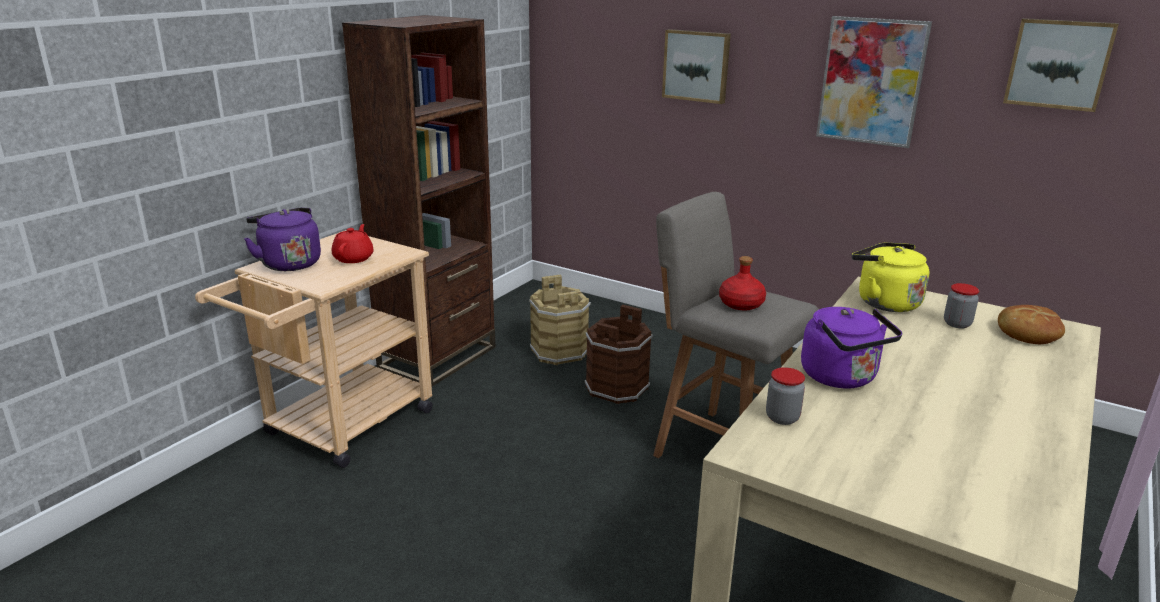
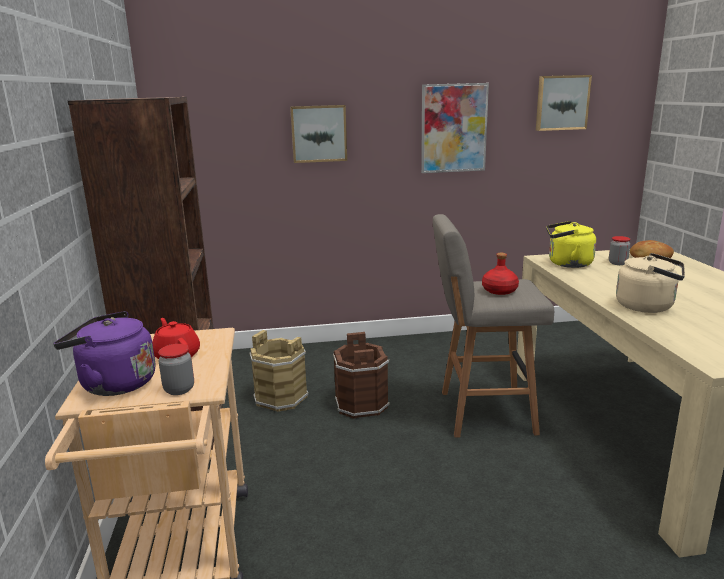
camera: 40 degrees left, 5 degrees down
jar [766,367,805,425] -> jar moved to [158,344,194,395]
purple kettle [801,307,902,388] -> beige kettle [616,253,685,313]

